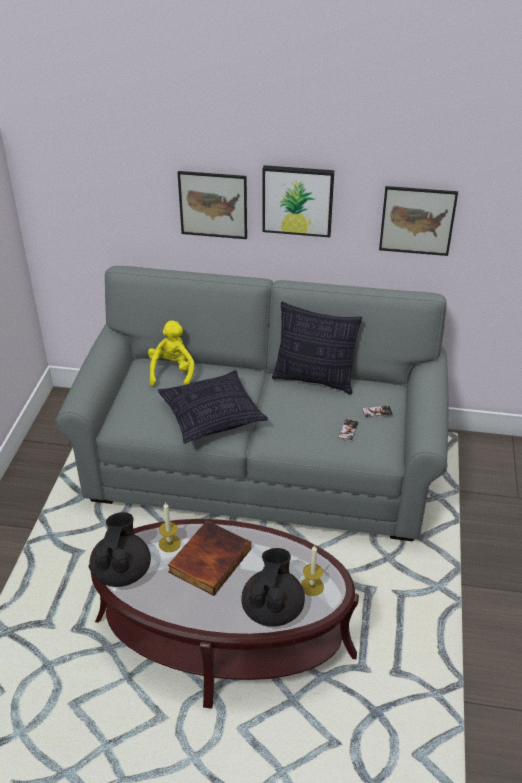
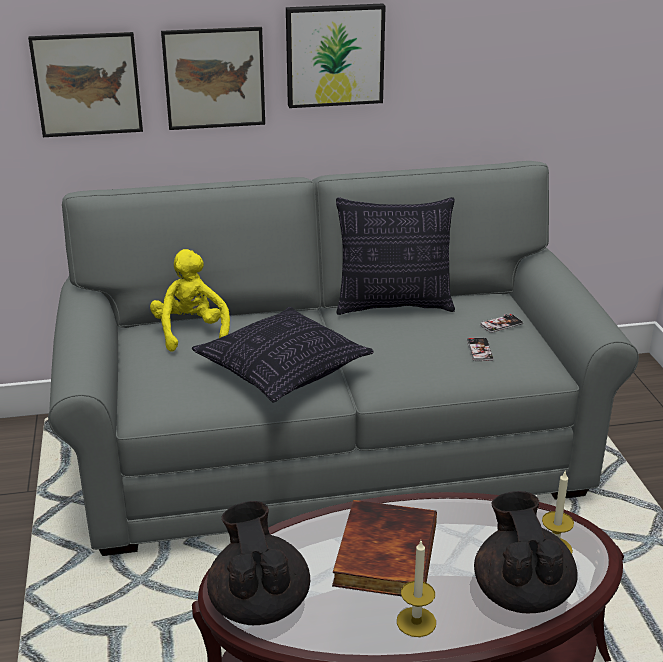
camera: 20 degrees left, 10 degrees down
candle [159,502,181,552] -> candle moved to [397,541,436,637]
picture [379,186,458,256] -> picture moved to [28,32,143,137]

